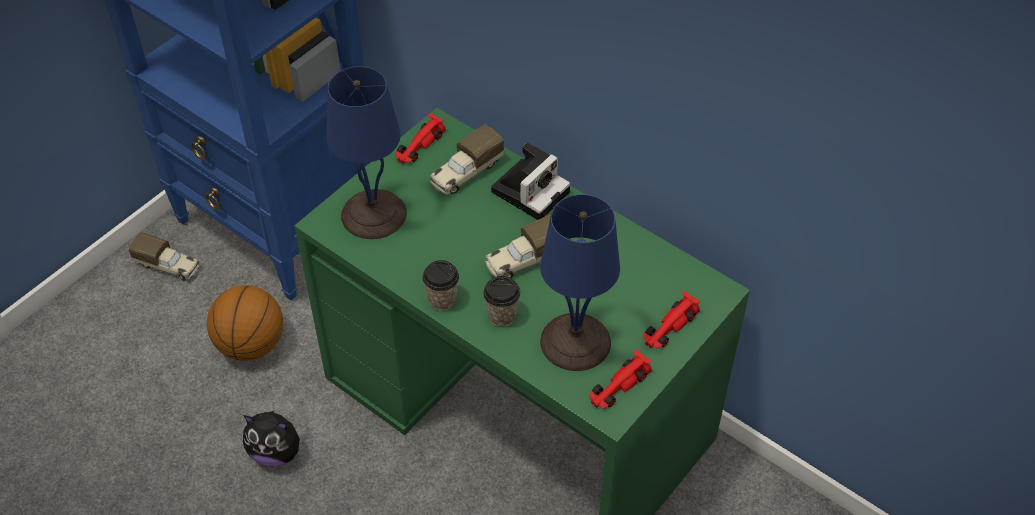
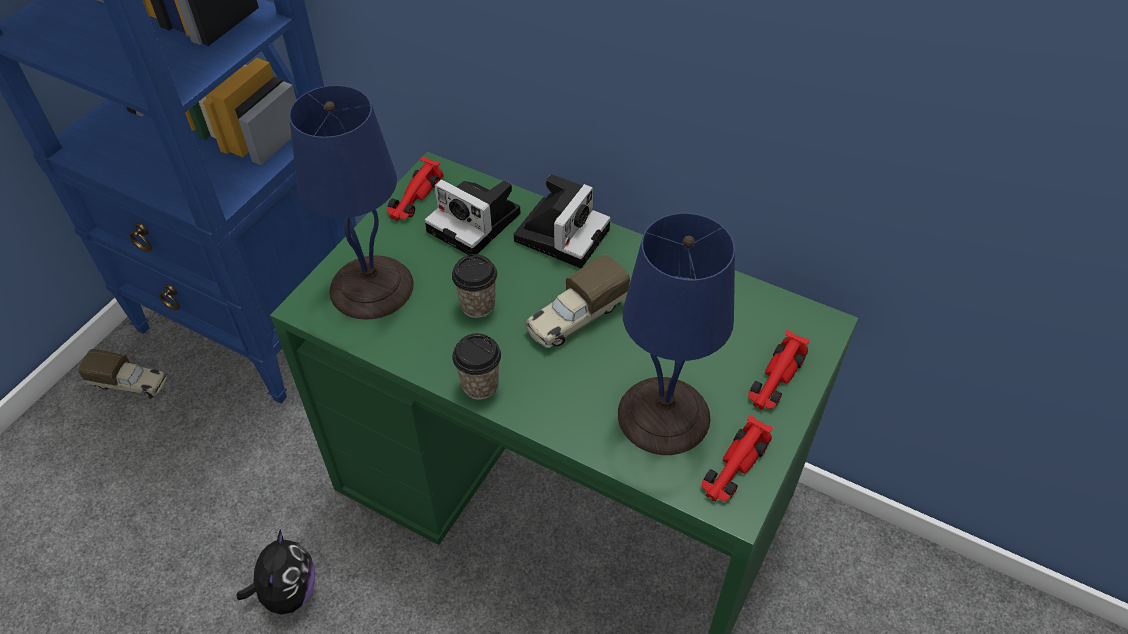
camera: 10 degrees left, 0 degrees up
basketball [207,285,283,361] -> none
plush toy [243,411,309,466] -> plush toy turned 90 degrees counterclockwise [237,530,315,615]
toy truck [429,125,504,195] -> camera [425,179,521,255]
cup [483,276,520,327] -> cup moved to [452,254,497,318]

